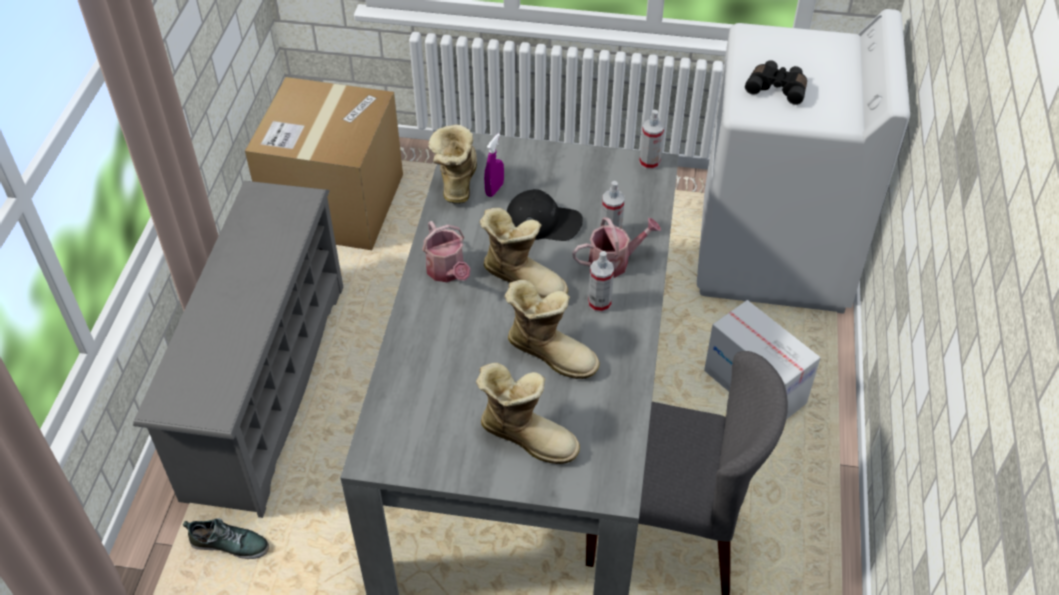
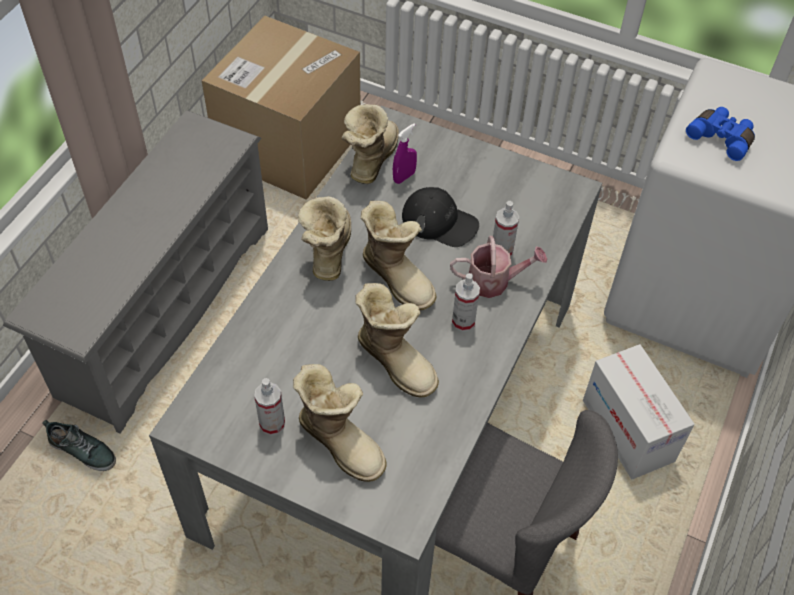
camera: 15 degrees right, 5 degrees up
watering can [422,221,471,282] -> boot [298,196,351,281]
spray bottle [639,110,664,170] -> spray bottle moved to [254,378,285,435]
black binoculars [745,60,807,105] -> blue binoculars [686,107,755,161]

